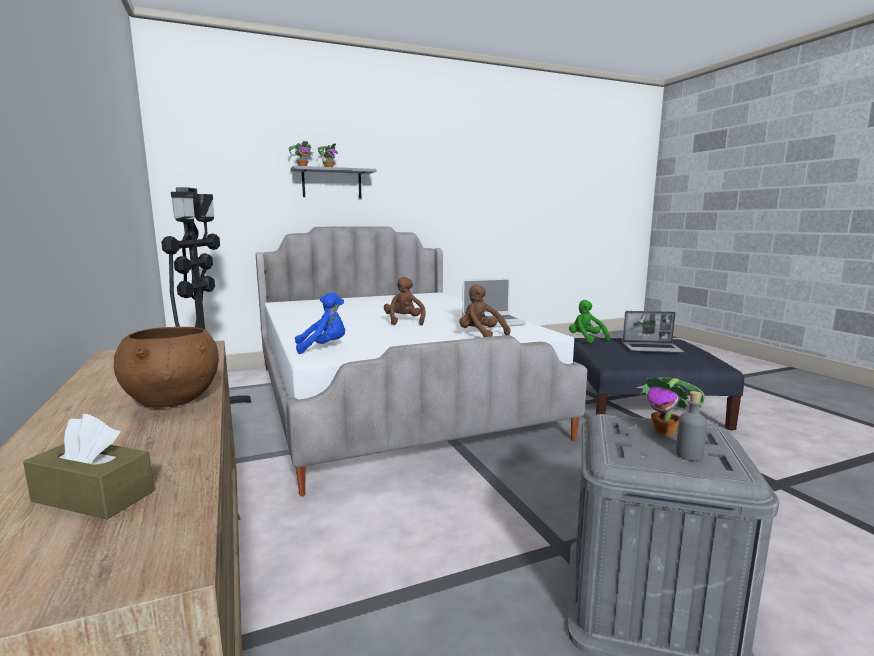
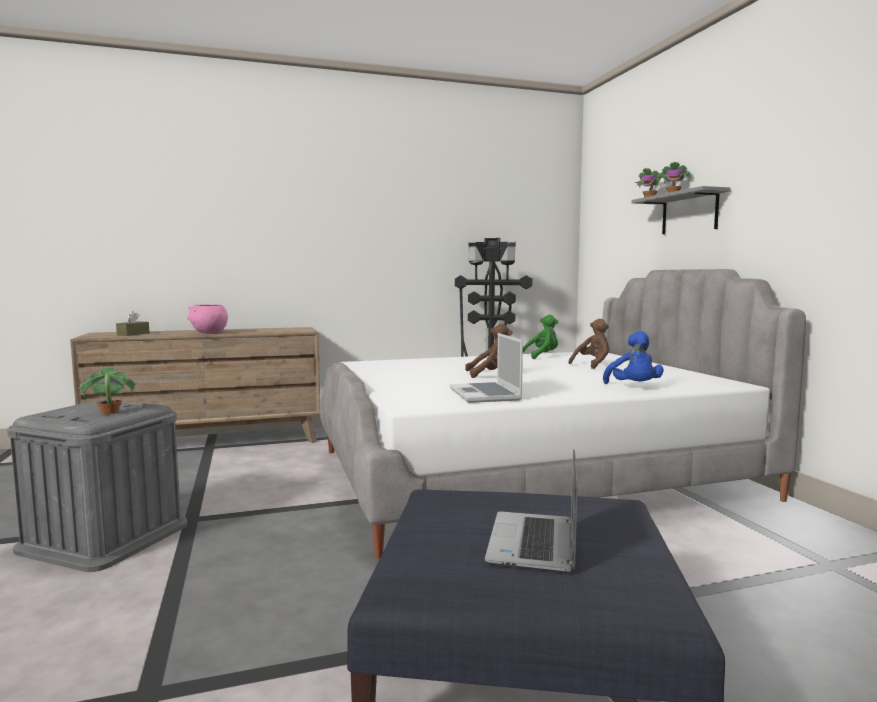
camera: 95 degrees right, 5 degrees down
brown bowl [114,327,219,408] -> pink bowl [187,305,228,334]
blue plush toy [295,292,345,354] -> blue plush toy moved to [603,331,664,384]
brown plush toy [459,284,510,337] -> brown plush toy moved to [568,319,609,369]
green plush toy [569,300,610,343] -> green plush toy moved to [523,315,559,359]
grey bottle [676,391,707,461] -> none

